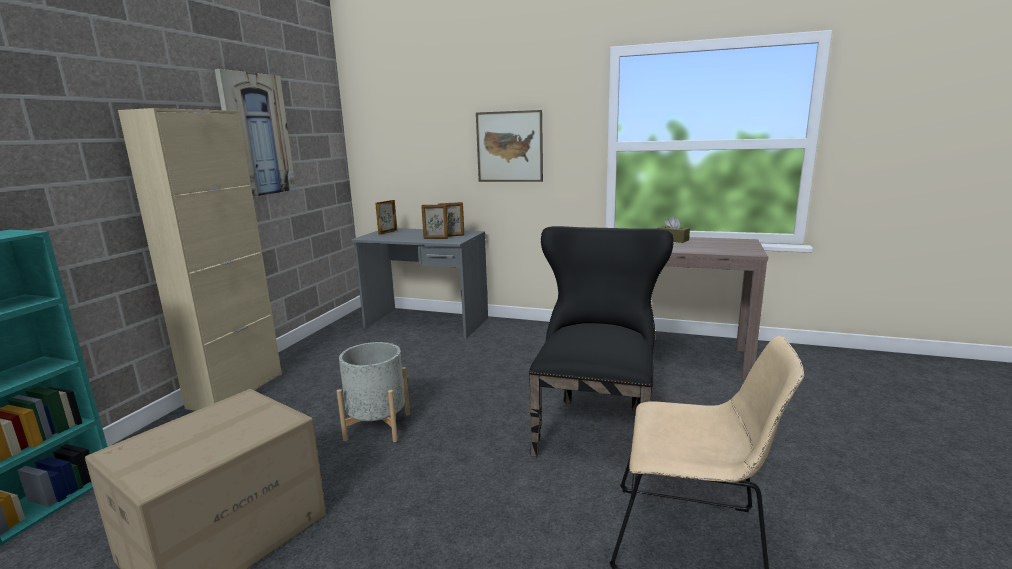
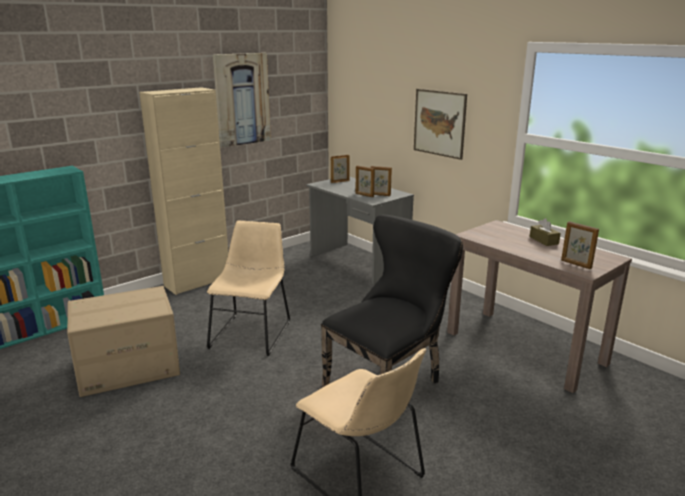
camera: 30 degrees right, 5 degrees up
grey planter [337,342,410,442] -> beige chair [207,220,290,356]
none -> picture frame [561,221,599,269]

